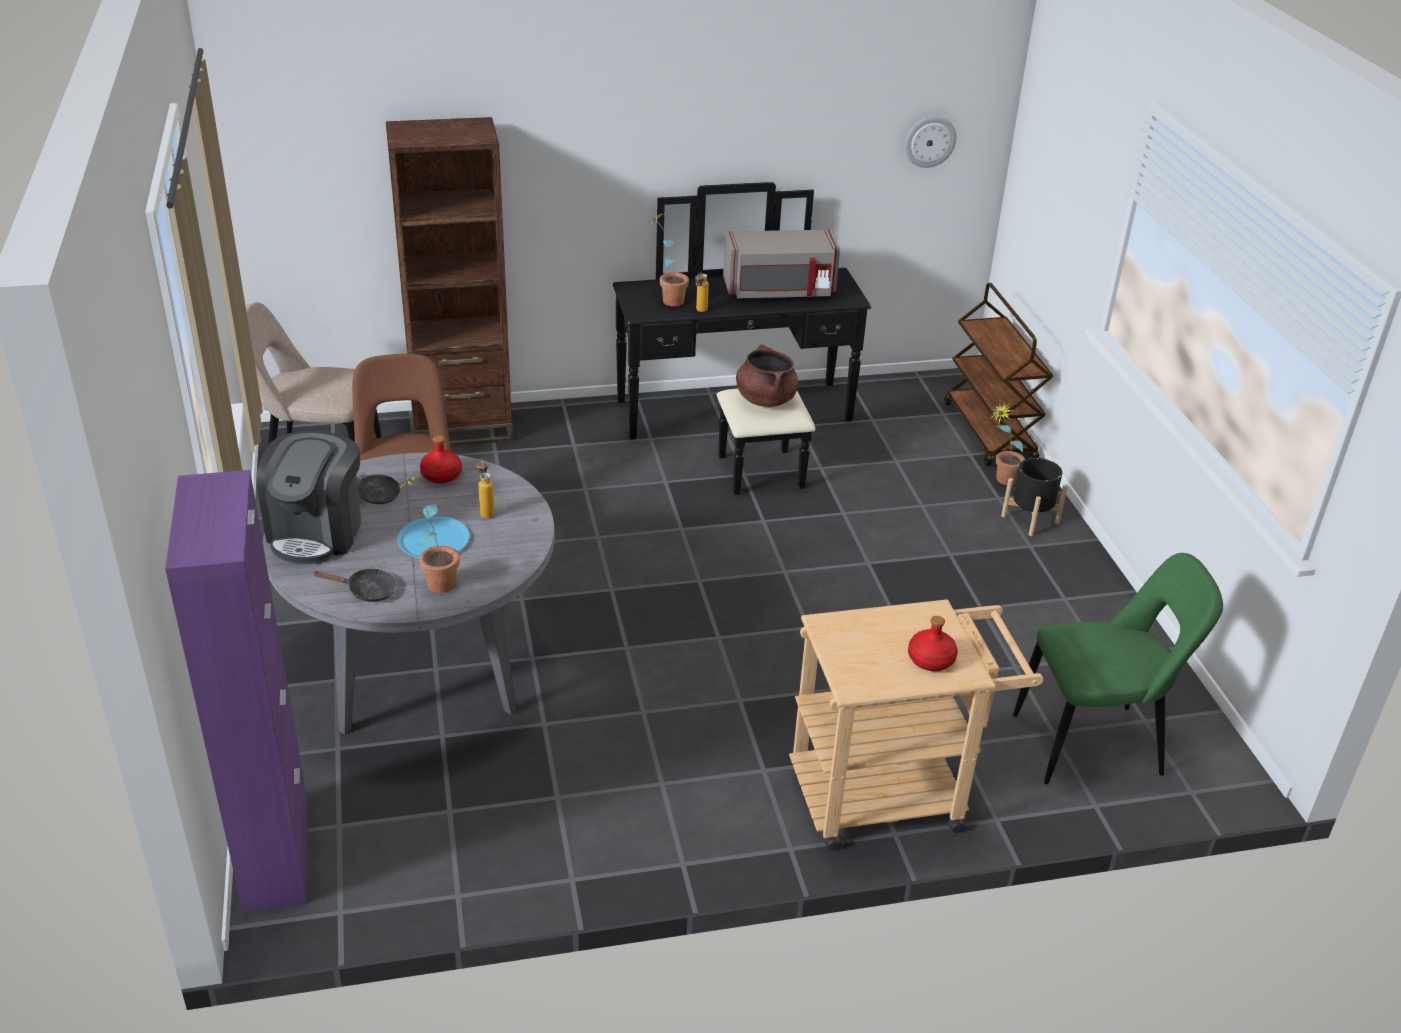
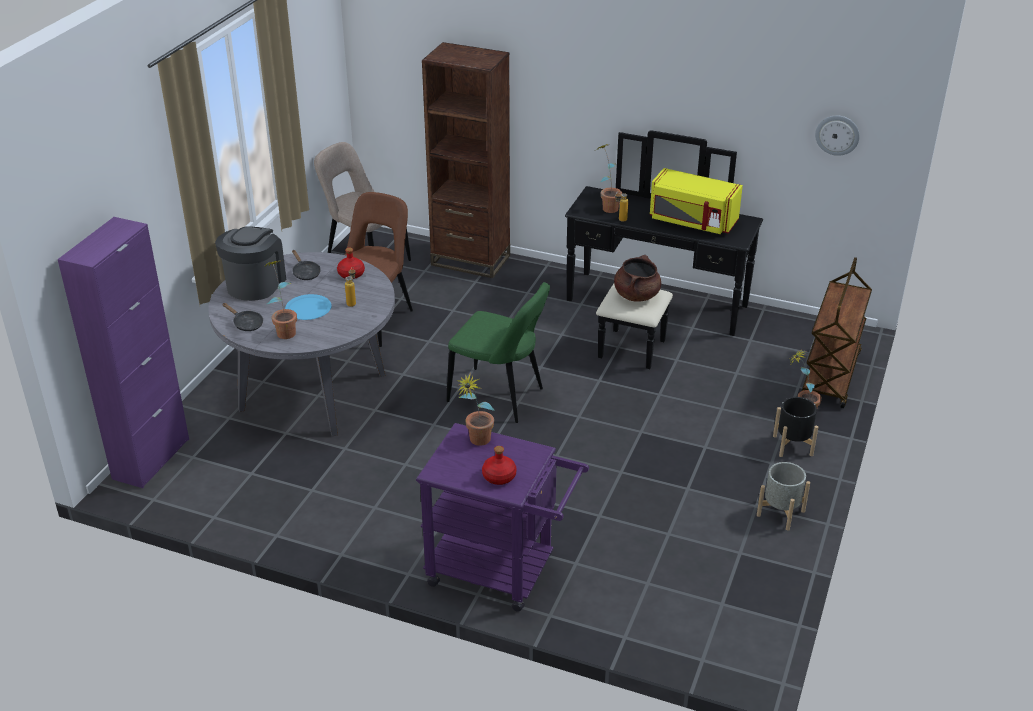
camera: 35 degrees right, 0 degrees up
coffee machine [256,431,361,564] -> coffee machine turned 150 degrees clockwise [215,226,286,301]
grey microwave [723,229,840,298] -> yellow microwave [650,168,743,234]
beige cart [789,599,1043,851] -> purple cart [416,423,589,612]
green chair [1013,553,1223,784] -> green chair moved to [447,282,550,423]
none -> potted plant [457,372,494,446]
none -> grey planter [757,462,810,531]

